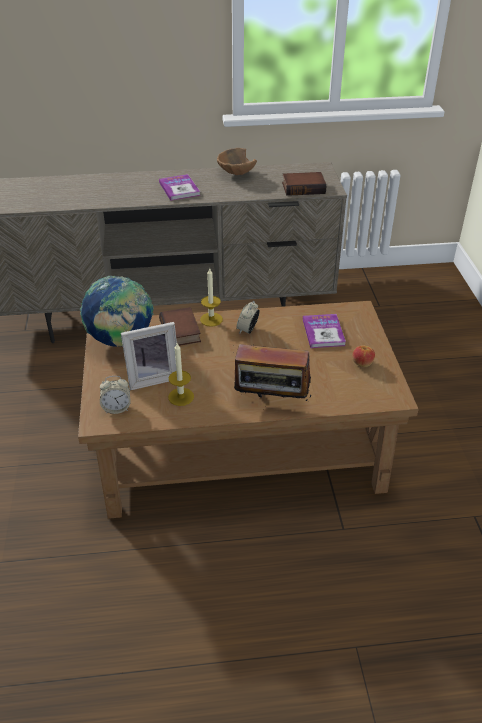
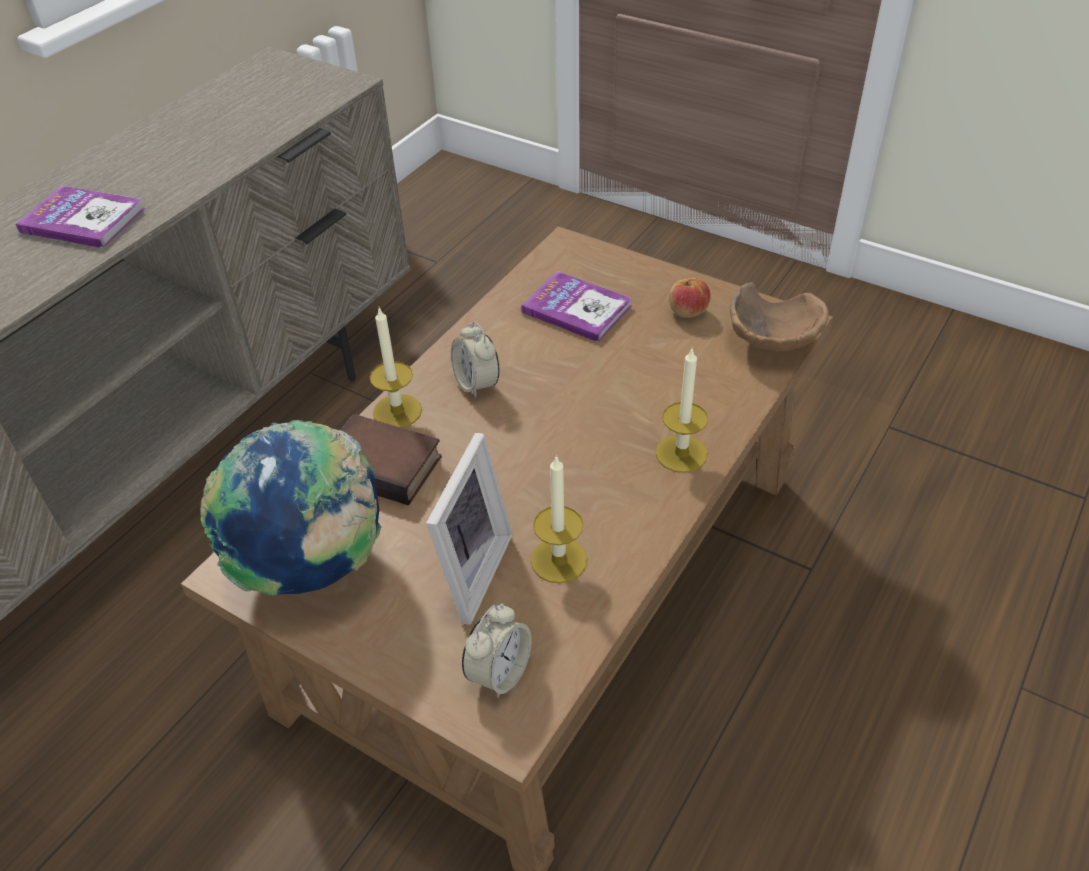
camera: 50 degrees left, 5 degrees up
brown bowl [217,148,257,175] -> brown bowl moved to [729,282,829,351]
radio [234,344,311,407] -> candle [656,349,708,473]
book [282,172,326,196] -> none

